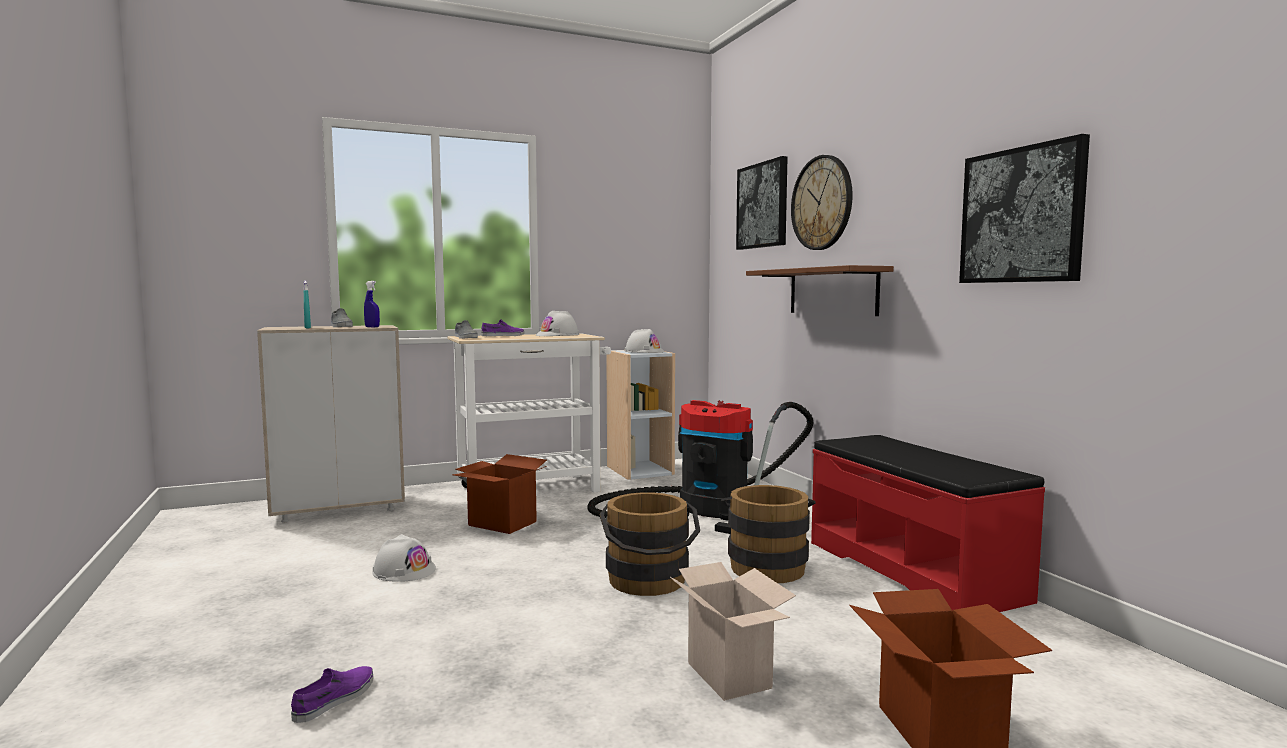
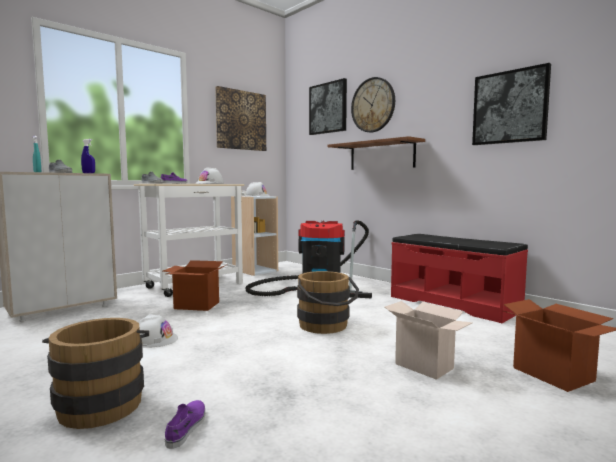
camera: 20 degrees left, 0 degrees up
brown bucket [721,485,816,583] -> brown bucket moved to [42,318,149,429]
none -> picture [215,86,266,151]

